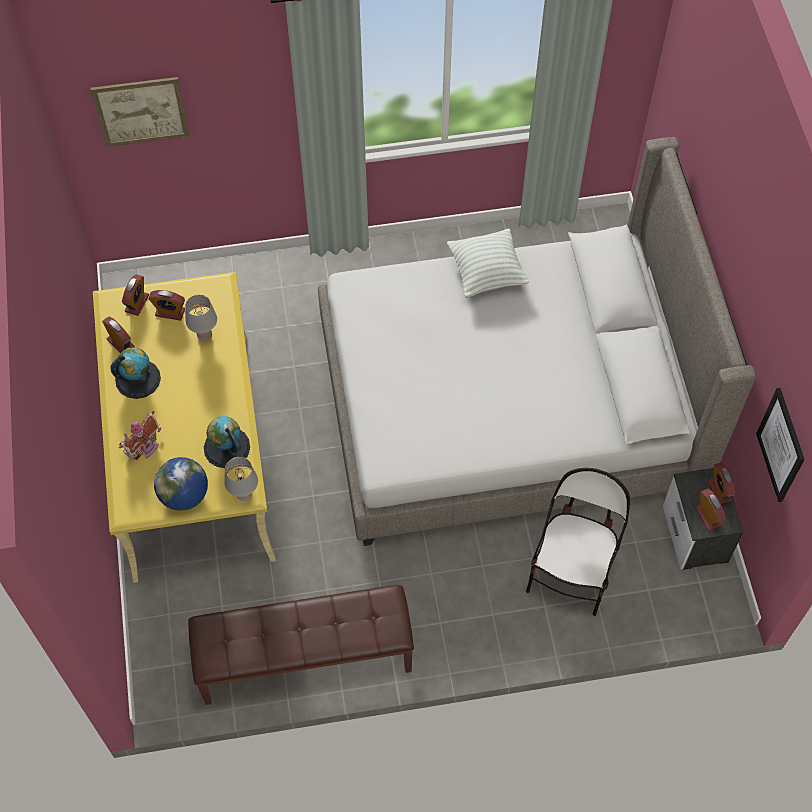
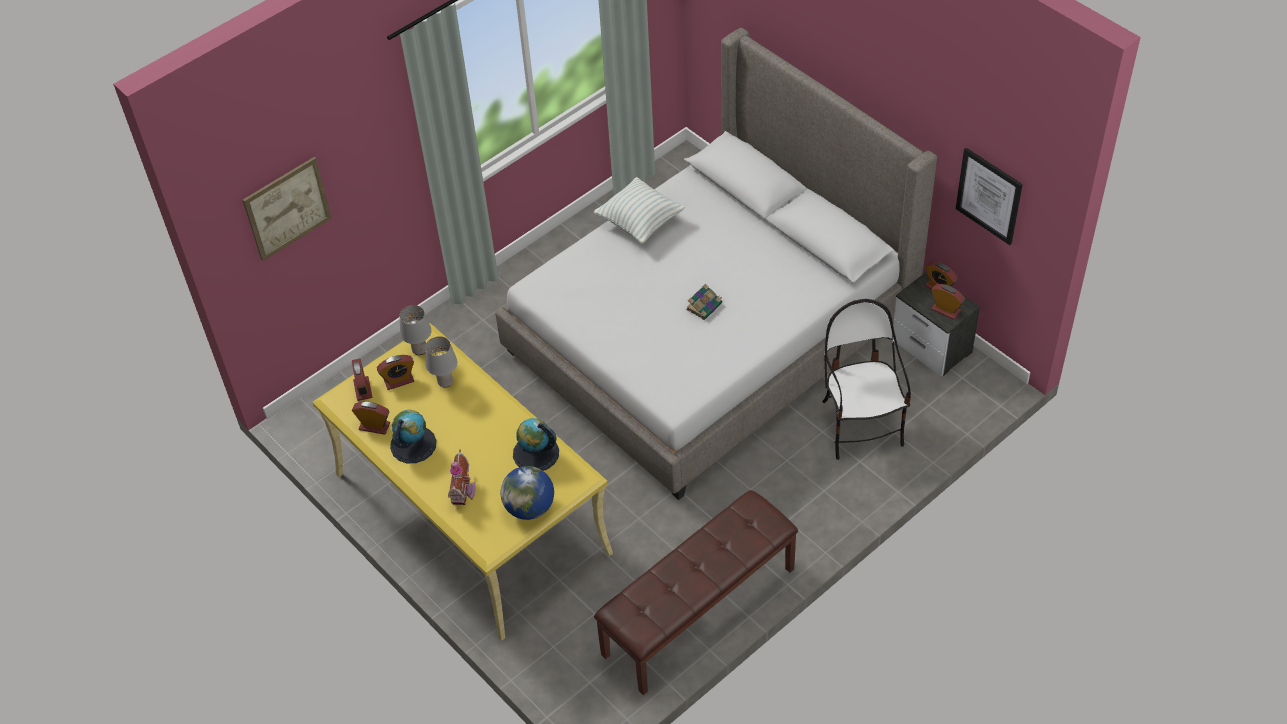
camera: 30 degrees left, 10 degrees down
grey table lamp [224,457,258,501] -> grey table lamp moved to [400,305,431,355]
none -> book [686,284,722,320]

